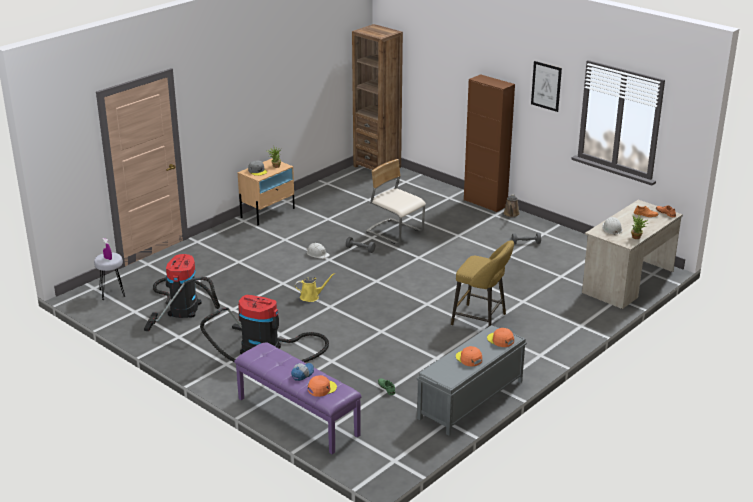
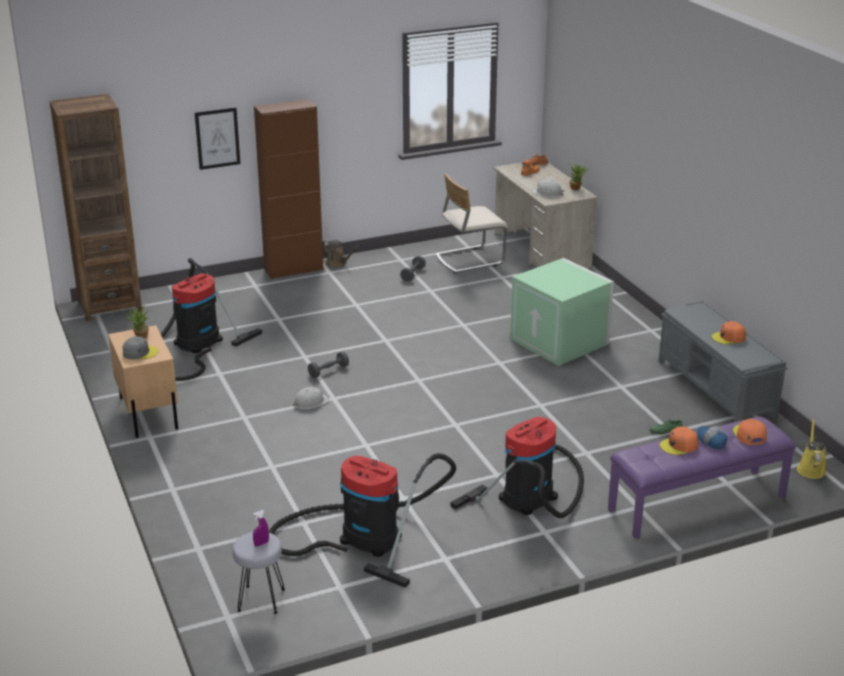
camera: 65 degrees left, 0 degrees up
yellow watering can [295,273,335,302] -> yellow watering can moved to [797,419,826,479]
beige chair [366,159,426,244] -> beige chair moved to [436,173,508,274]
yellow stool [451,240,514,326] -> green storage box [510,258,614,366]
orange cap [487,328,514,347] -> orange cap moved to [660,426,698,455]
picture [531,61,562,112] -> picture moved to [195,108,240,170]
none -> vacuum cleaner [161,258,262,381]

